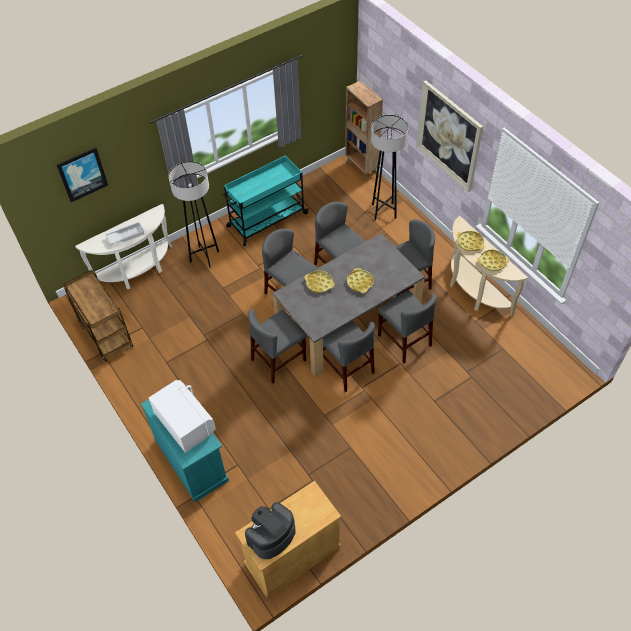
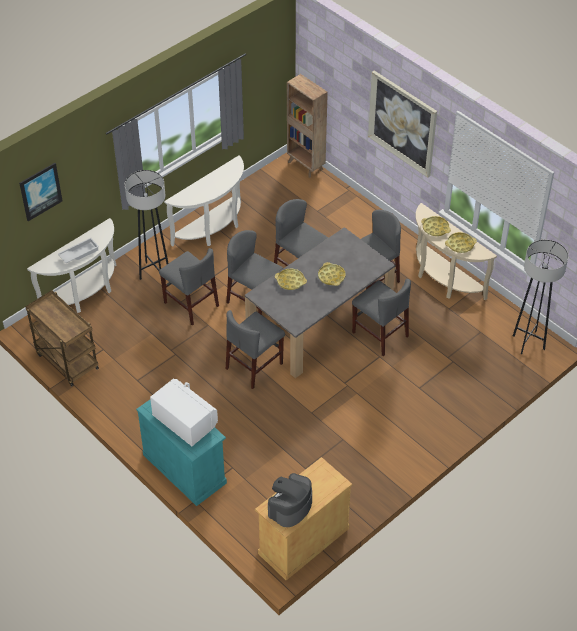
camera: 10 degrees left, 5 degrees down
turquoise cart [222,155,309,246] -> white console table [164,155,244,246]
grey chair [323,321,375,392] -> grey chair moved to [159,248,219,325]
grey floor lamp [371,115,408,220] -> grey floor lamp moved to [513,240,568,354]

